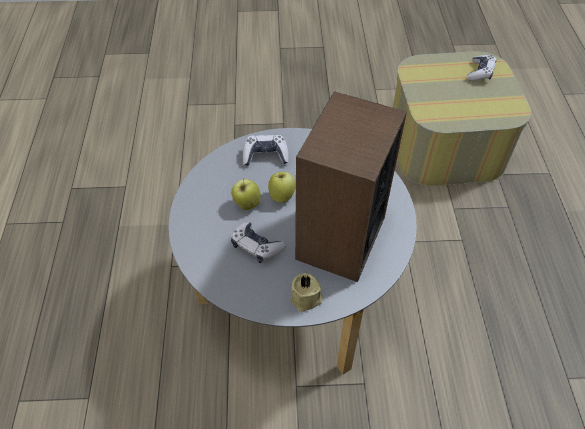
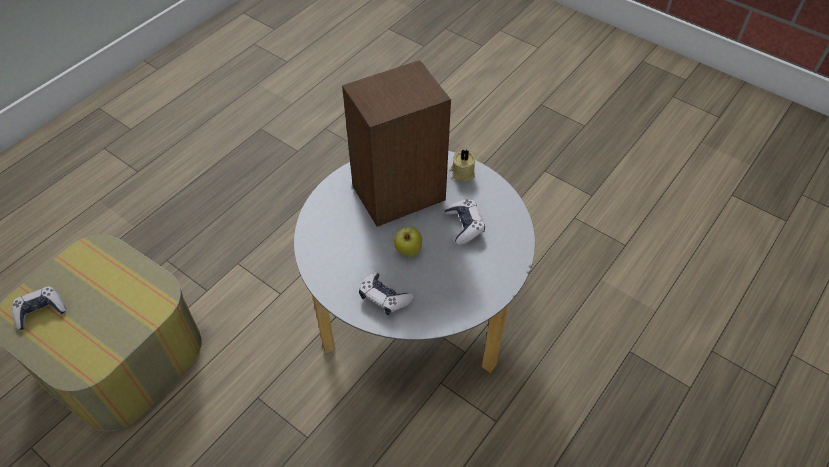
camera: 140 degrees left, 0 degrees up
apple [231,179,261,210] -> none

